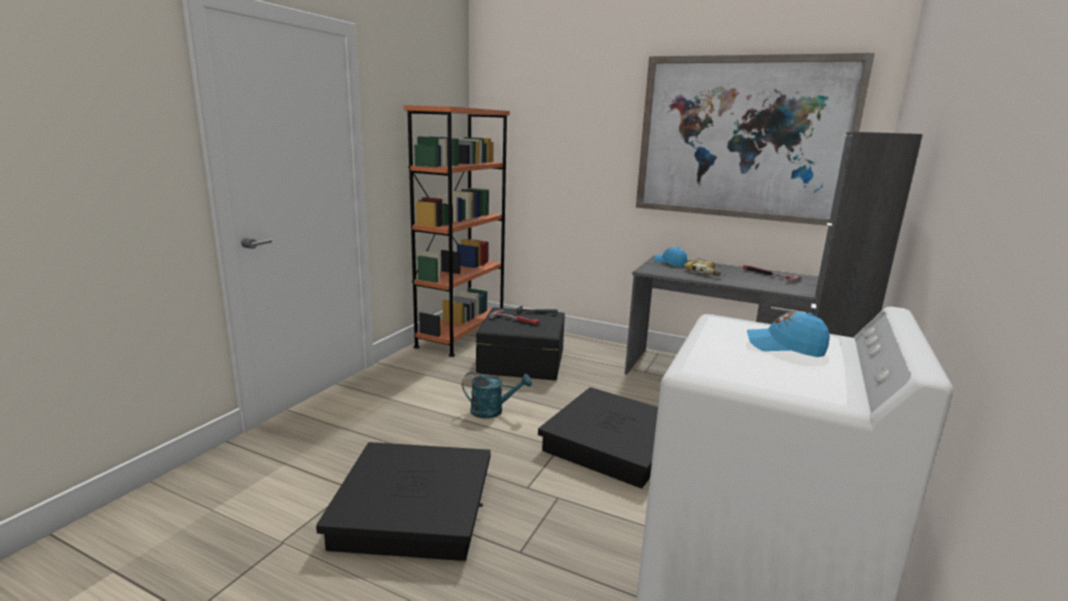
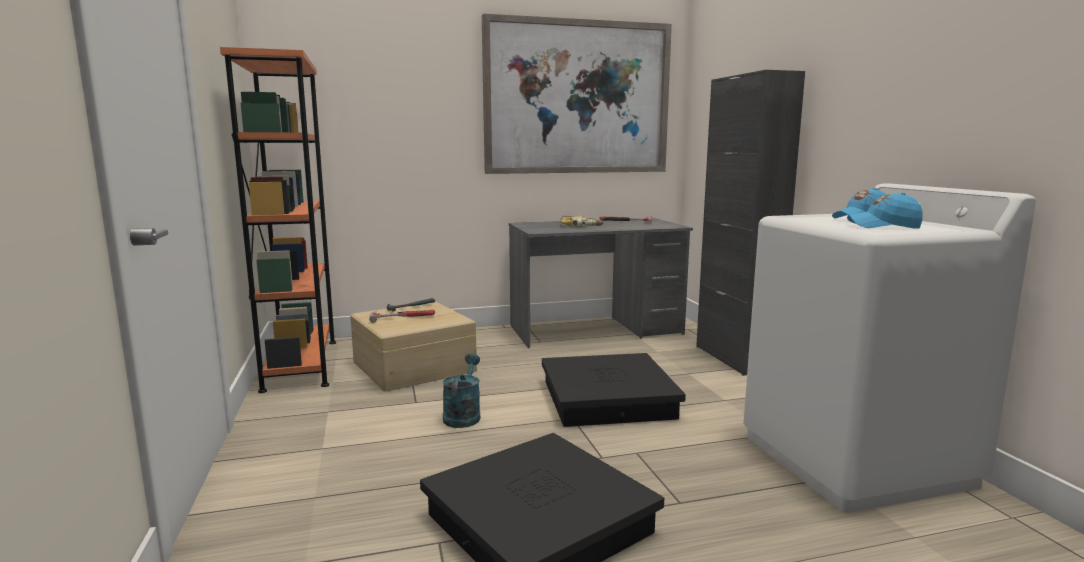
camera: 40 degrees left, 5 degrees down
turquoise watering can [462,372,532,419] -> turquoise watering can turned 45 degrees counterclockwise [443,353,480,428]
black storage box [476,307,565,380] -> beige storage box [350,301,477,392]
blue cap [654,247,687,267] -> blue cap moved to [847,193,923,229]

